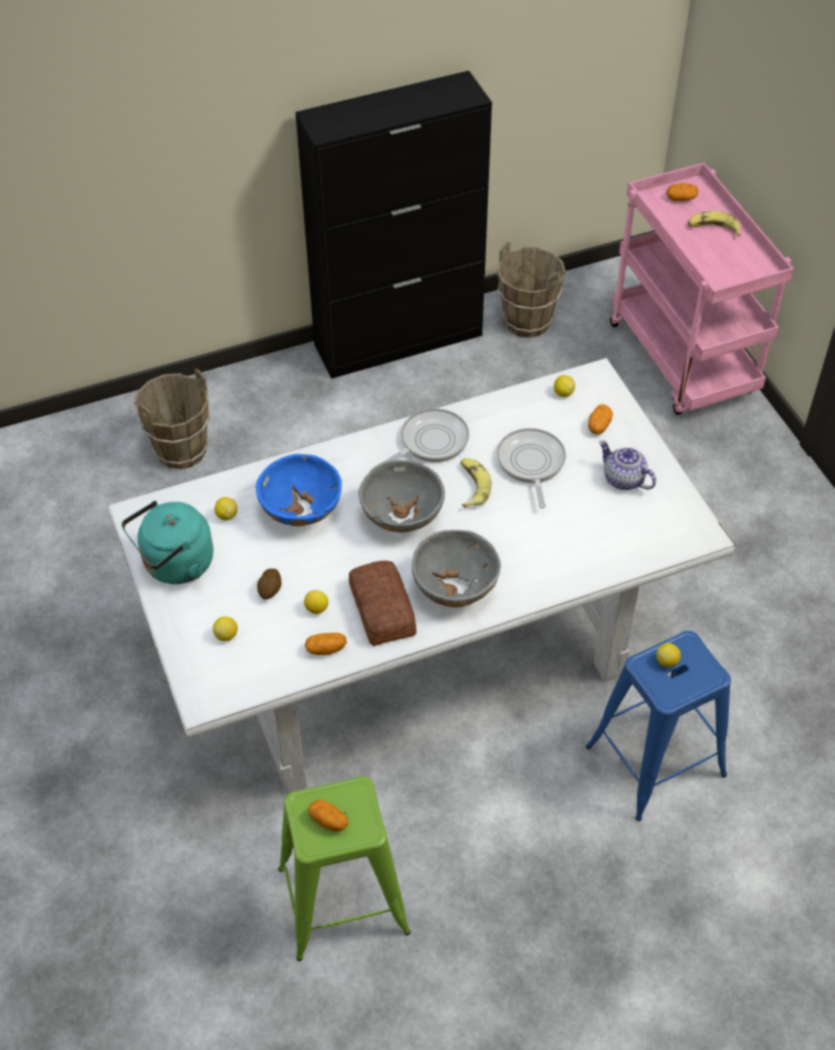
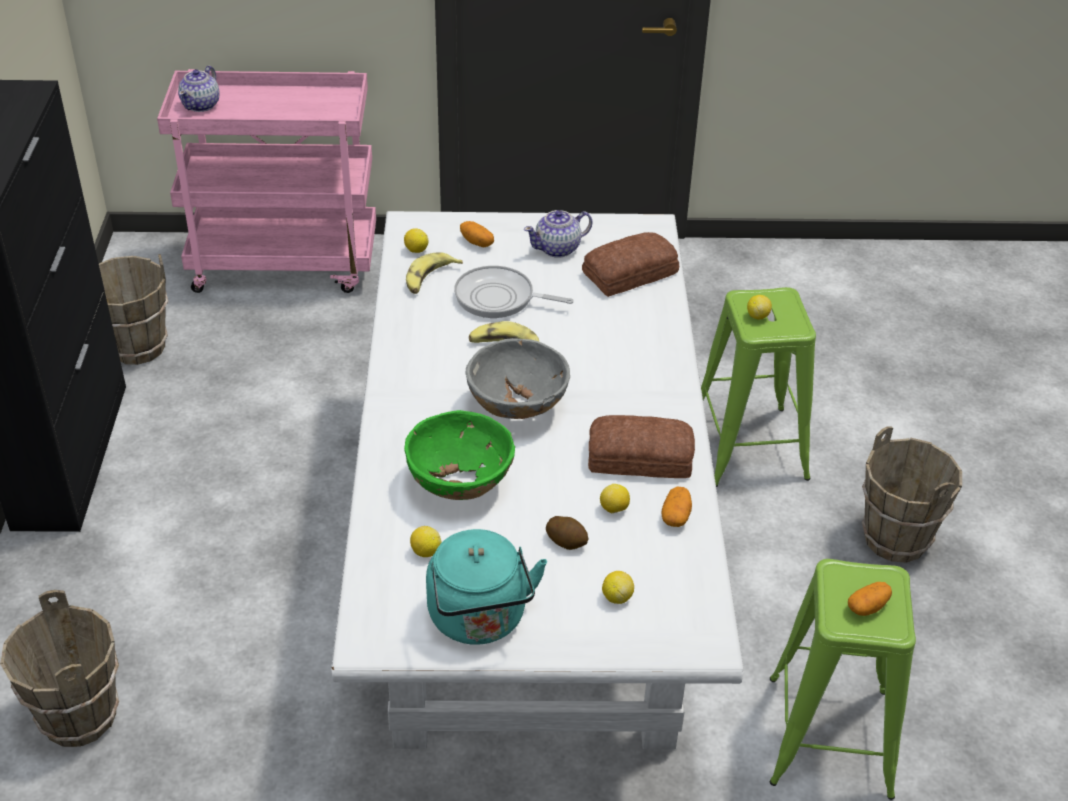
camera: 70 degrees left, 10 degrees down
blue bowl [256,454,342,526] -> green bowl [404,410,515,500]
frying pan [379,409,469,464] -> none
grey bowl [412,530,501,607] -> none
blue stool [586,631,731,821] -> green stool [701,287,816,487]
potato [666,183,698,201] -> teapot [178,65,220,112]
banana [688,210,740,236] -> banana moved to [406,252,463,294]
none -> bread [582,232,679,297]
none -> brown bucket [862,426,962,563]

